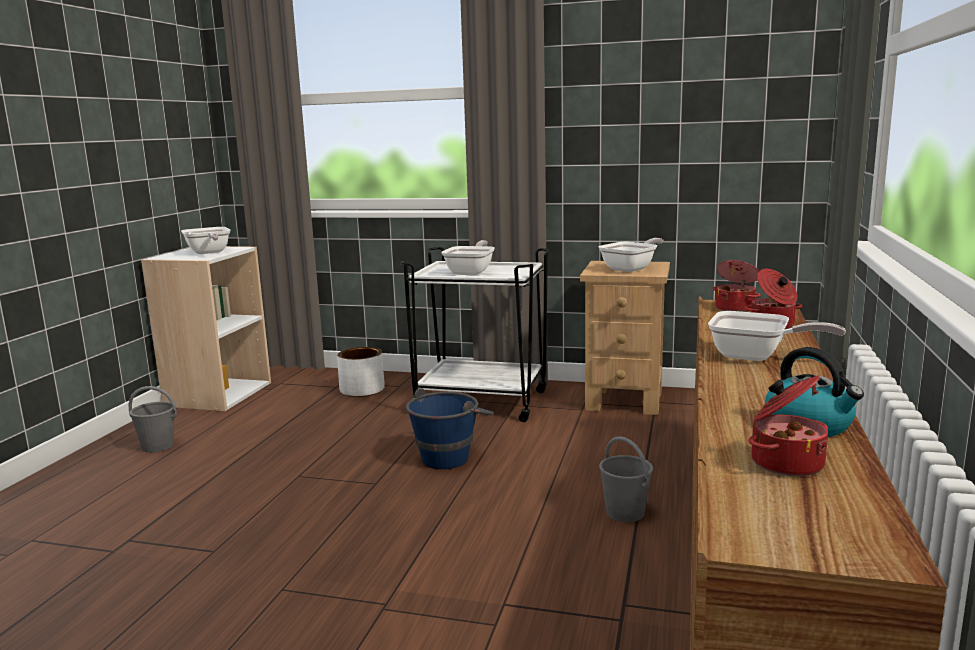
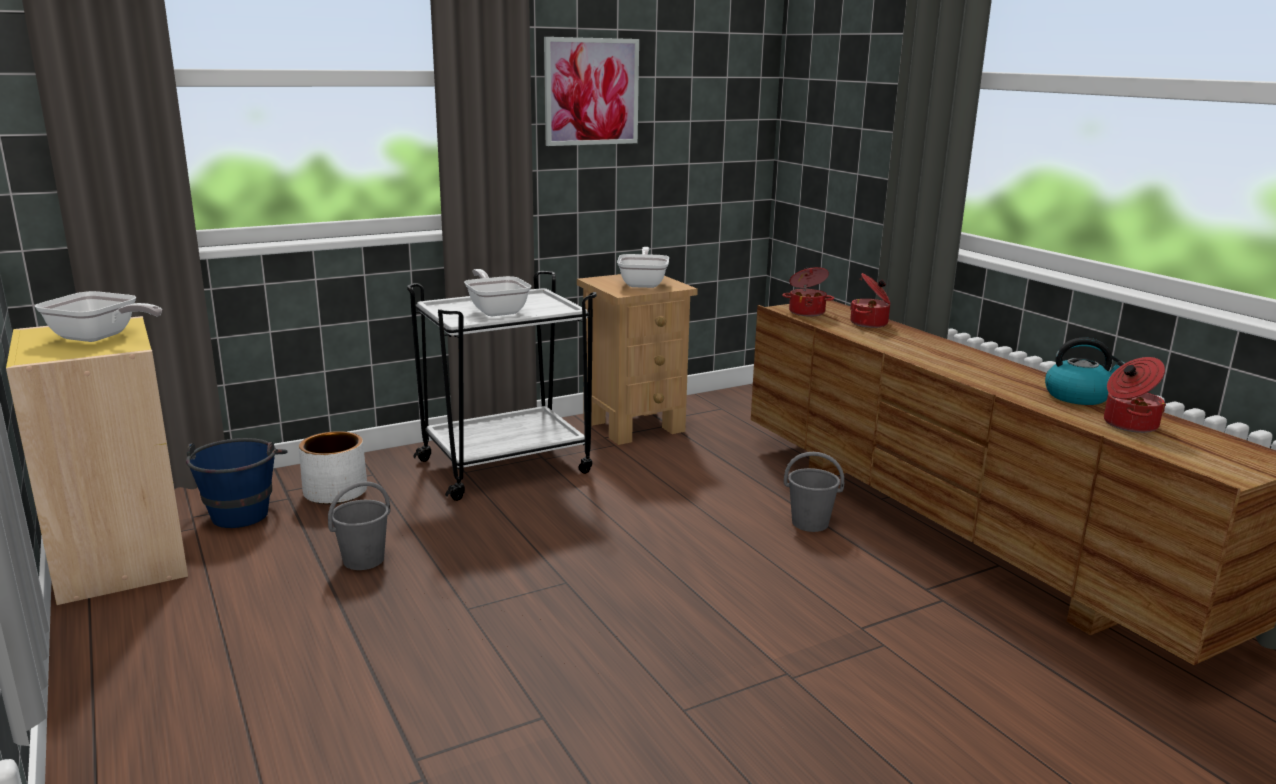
camera: 45 degrees left, 5 degrees up
grey bucket [128,386,177,453] -> grey bucket moved to [328,481,391,570]
white bookcase [141,246,271,411] -> yellow bookcase [6,316,188,605]
blue bucket [406,388,494,469] -> blue bucket moved to [186,438,288,528]
frying pan [708,311,846,361] -> none
none -> picture [544,37,639,146]

